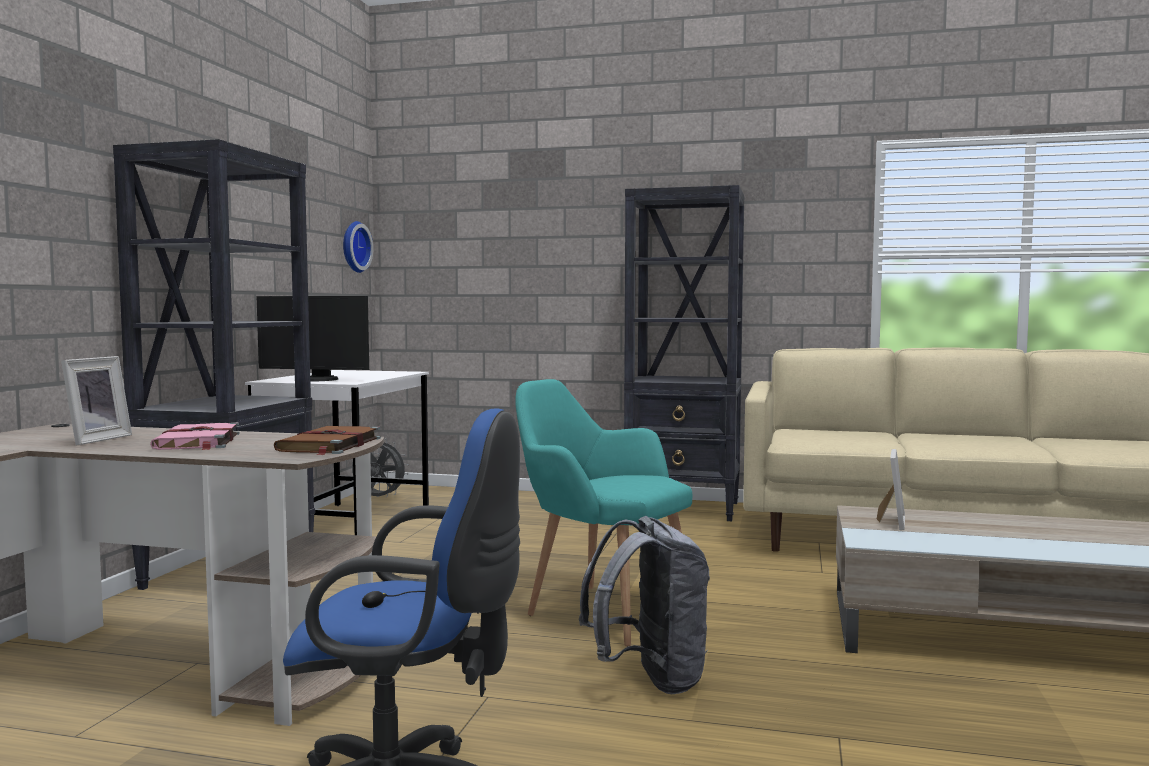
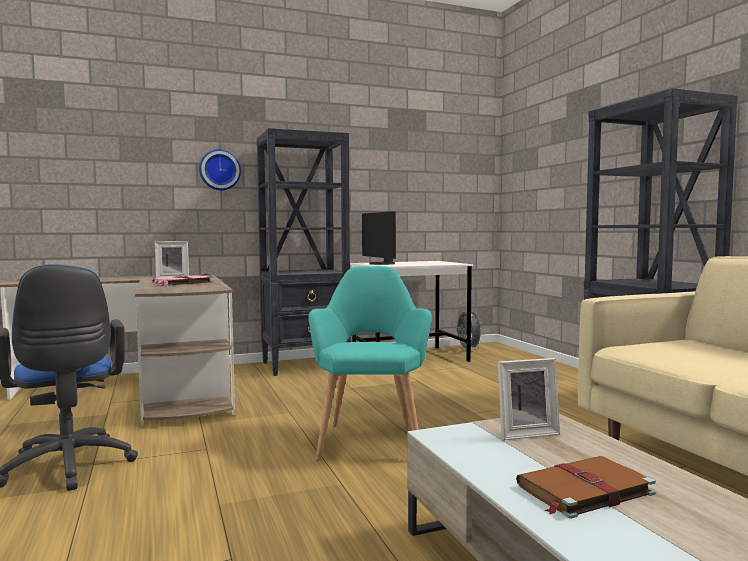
camera: 55 degrees right, 0 degrees up
brown book [274,426,381,455] -> brown book moved to [516,456,656,519]
wall clock [343,221,373,273] -> wall clock moved to [199,149,241,190]
grey backpack [579,516,710,694] -> none

